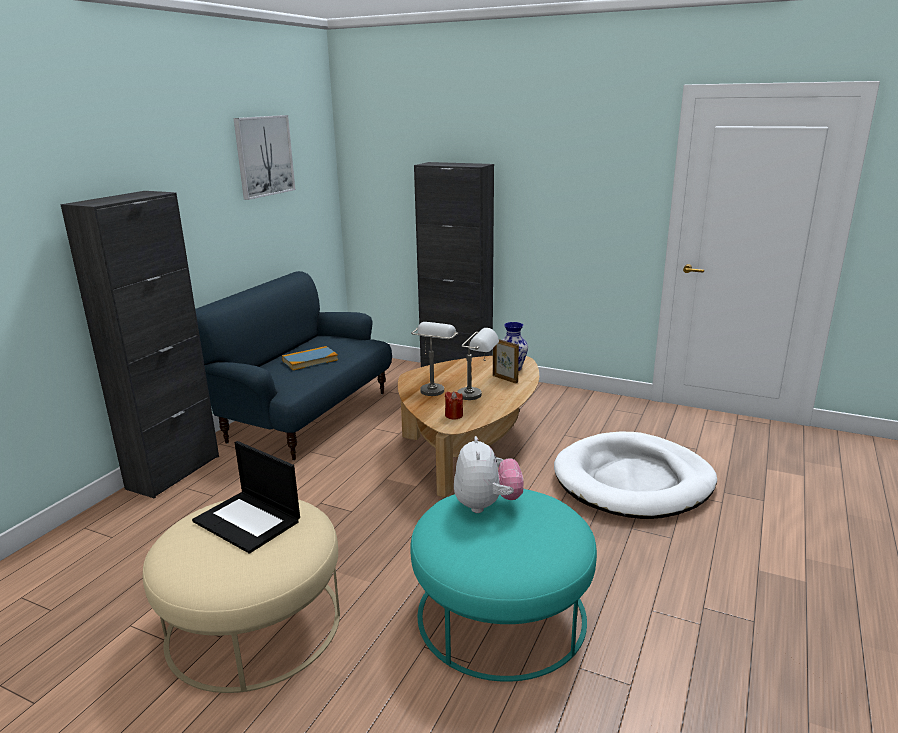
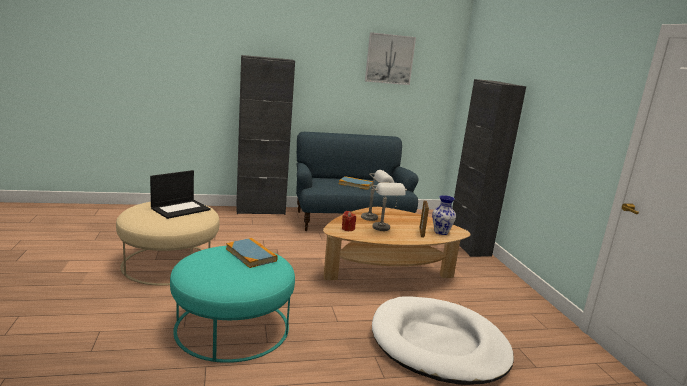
camera: 50 degrees right, 5 degrees down
laptop [192,441,300,554] -> laptop turned 135 degrees counterclockwise [150,170,211,219]
plush toy [454,436,523,513] -> book [226,238,278,268]

